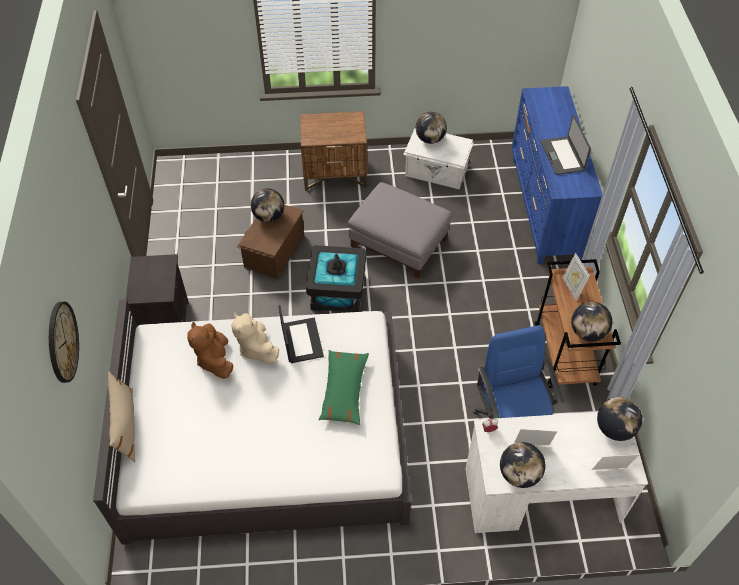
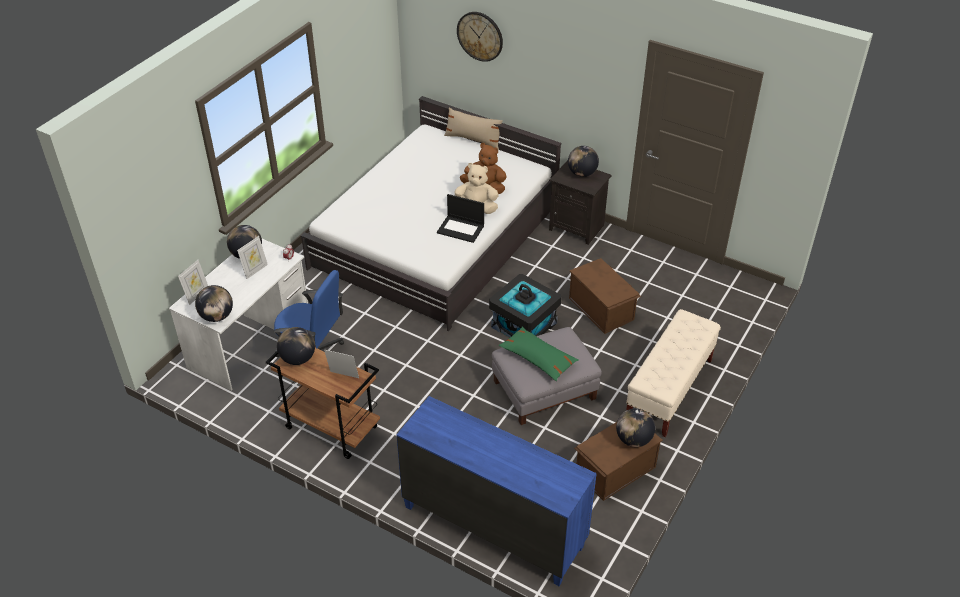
camera: 125 degrees right, 10 degrees down
globe [251,188,284,222] -> globe moved to [568,146,599,177]
brown nightstand [300,111,367,191] -> beige bench [626,309,721,437]
green pillow [318,350,369,425] -> green pillow moved to [499,327,579,381]
white storage box [403,128,474,189] -> brown storage box [574,420,663,501]
laptop [540,115,591,175] -> none

